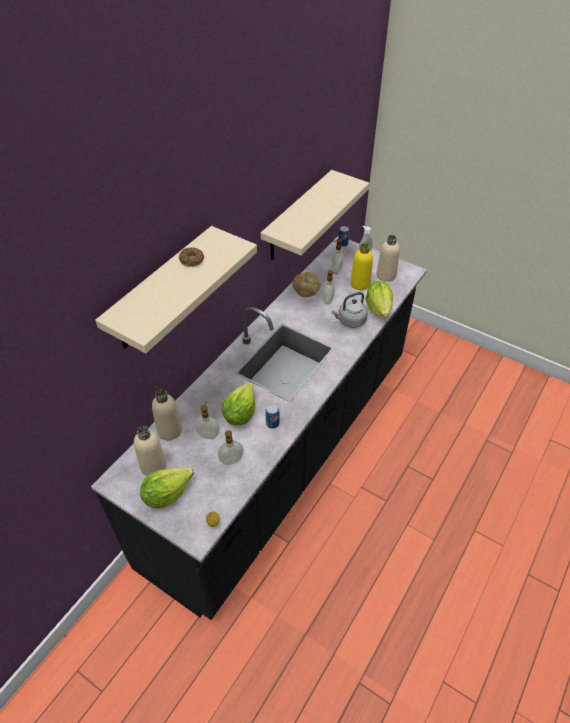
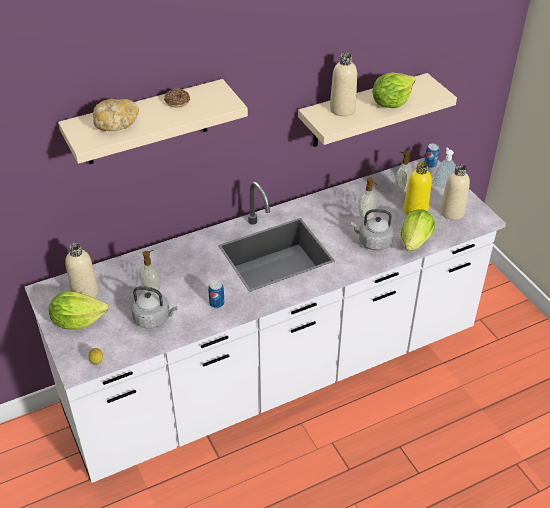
camera: 30 degrees right, 5 degrees down
black counter [91,236,427,620] -> white counter [24,157,506,483]
beige bottle [152,389,182,440] -> beige bottle moved to [330,53,357,116]
soap dispenser [218,430,244,465] -> grey kettle [131,286,177,328]
lettuce [222,382,255,425] -> lettuce moved to [372,72,415,108]
bread [293,272,321,297] -> bread moved to [93,99,139,131]

